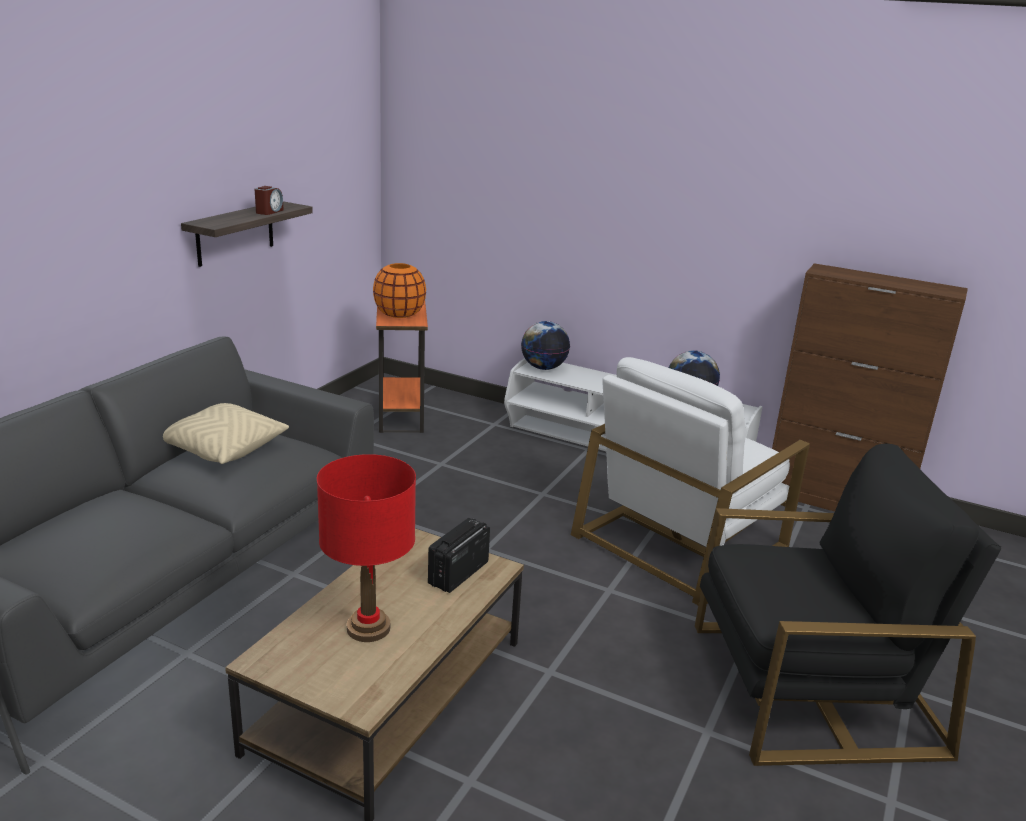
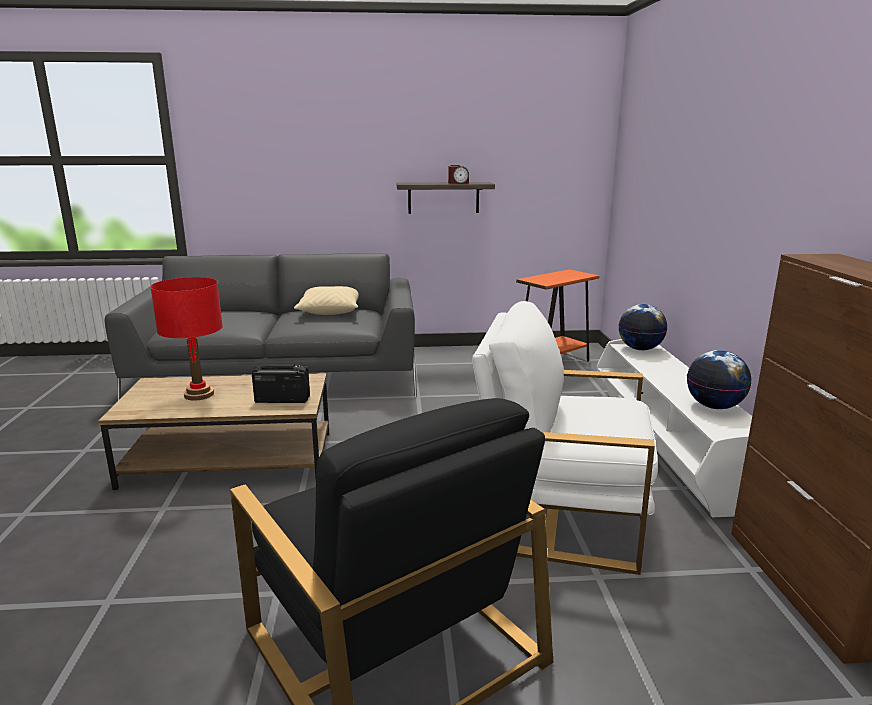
camera: 60 degrees right, 5 degrees down
orange vase [373,263,426,318] -> none

